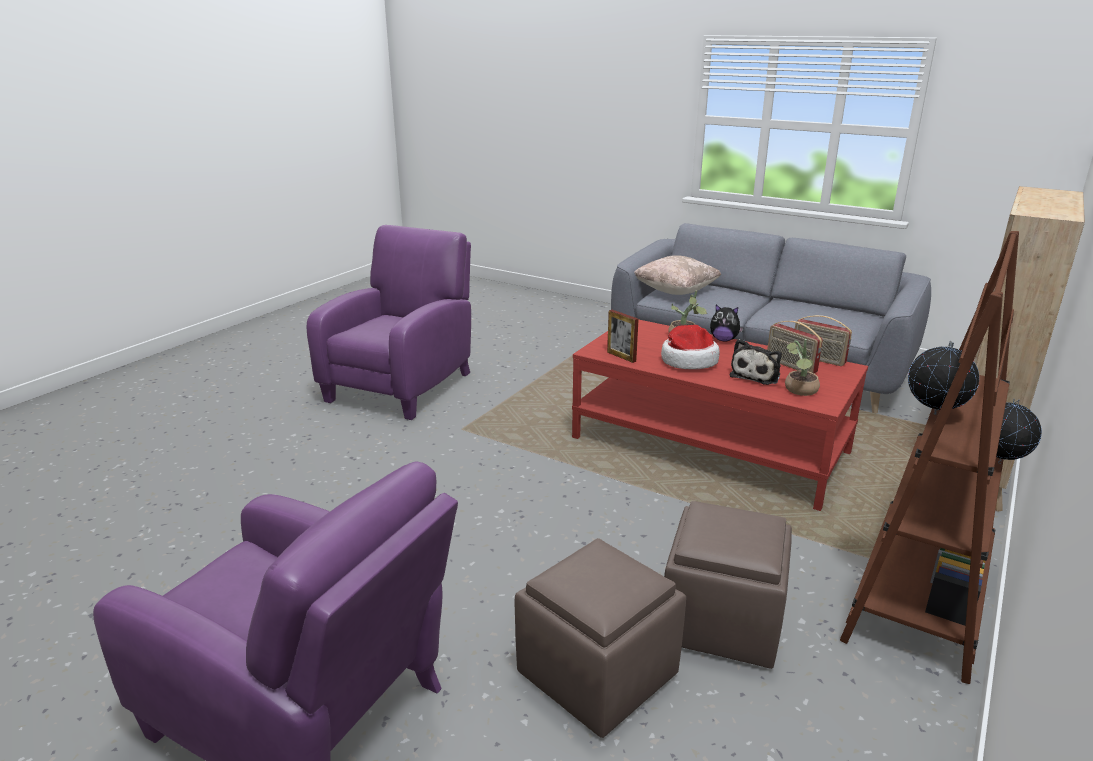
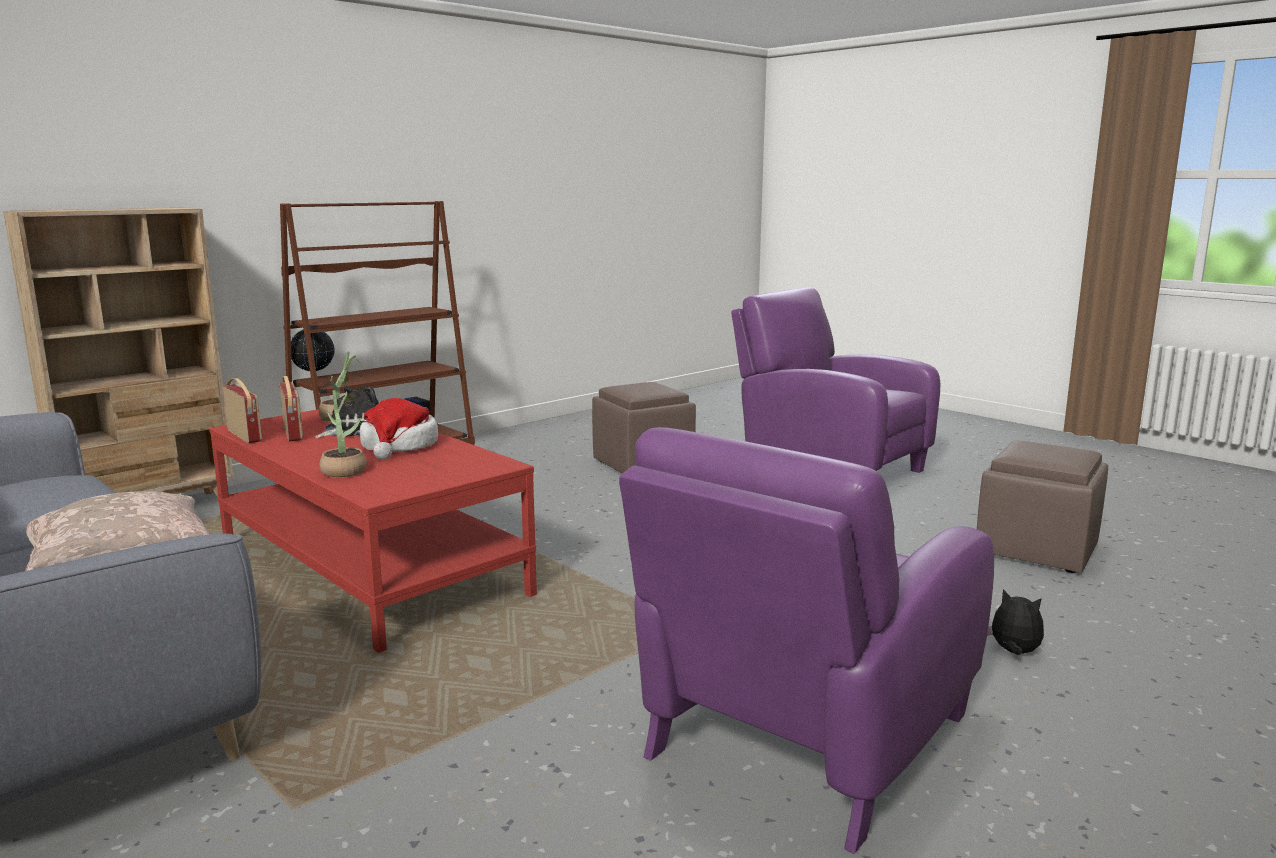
camera: 165 degrees left, 10 degrees down
picture frame [607,310,639,363] -> none
brown ottoman [664,501,792,669] -> brown ottoman moved to [977,441,1108,573]
plush toy [710,304,744,341] -> plush toy moved to [987,589,1044,655]
globe [908,341,979,415] -> none

